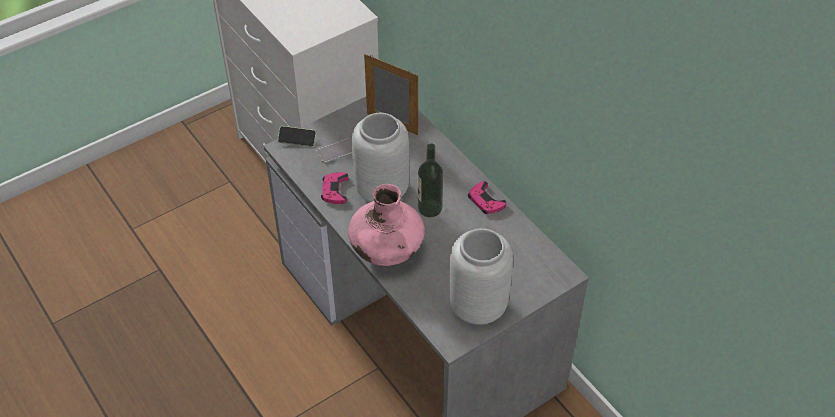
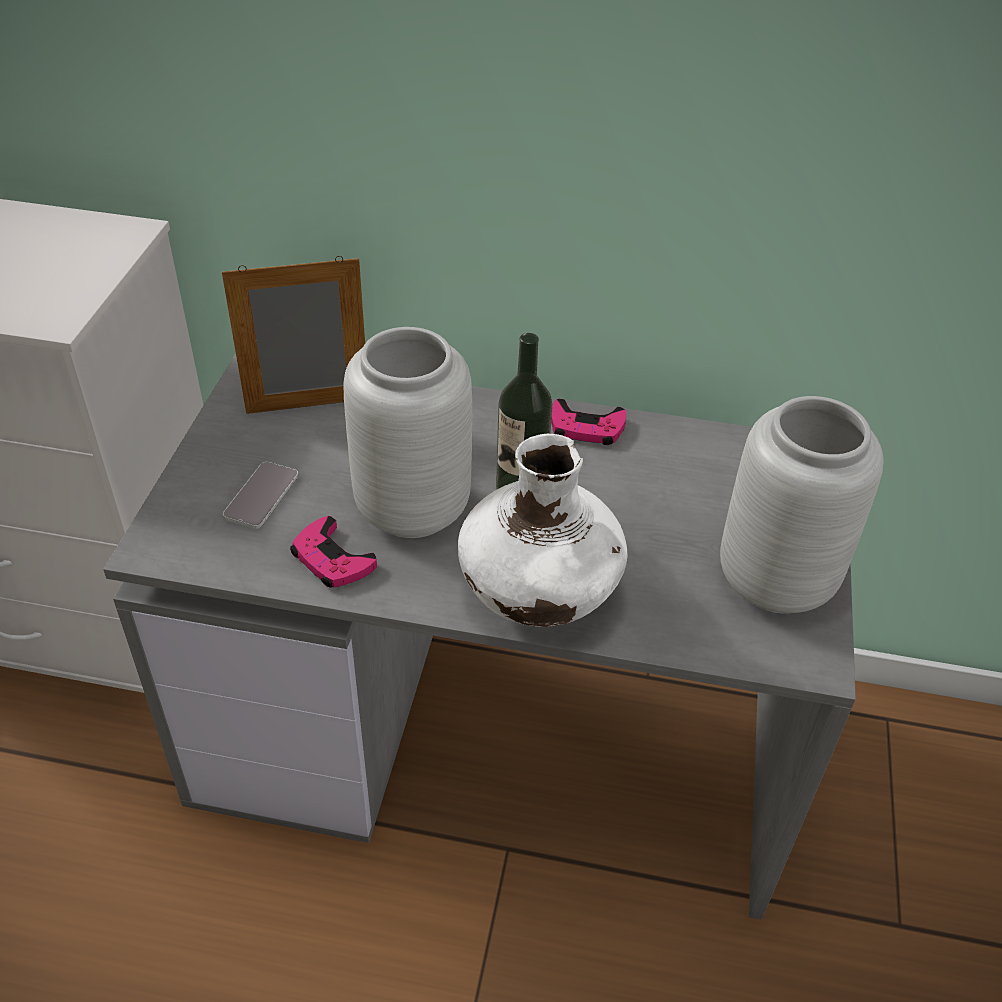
camera: 45 degrees left, 5 degrees down
phone [278,126,316,147] -> none
pink vase [348,184,425,266] -> white vase [458,434,628,627]

